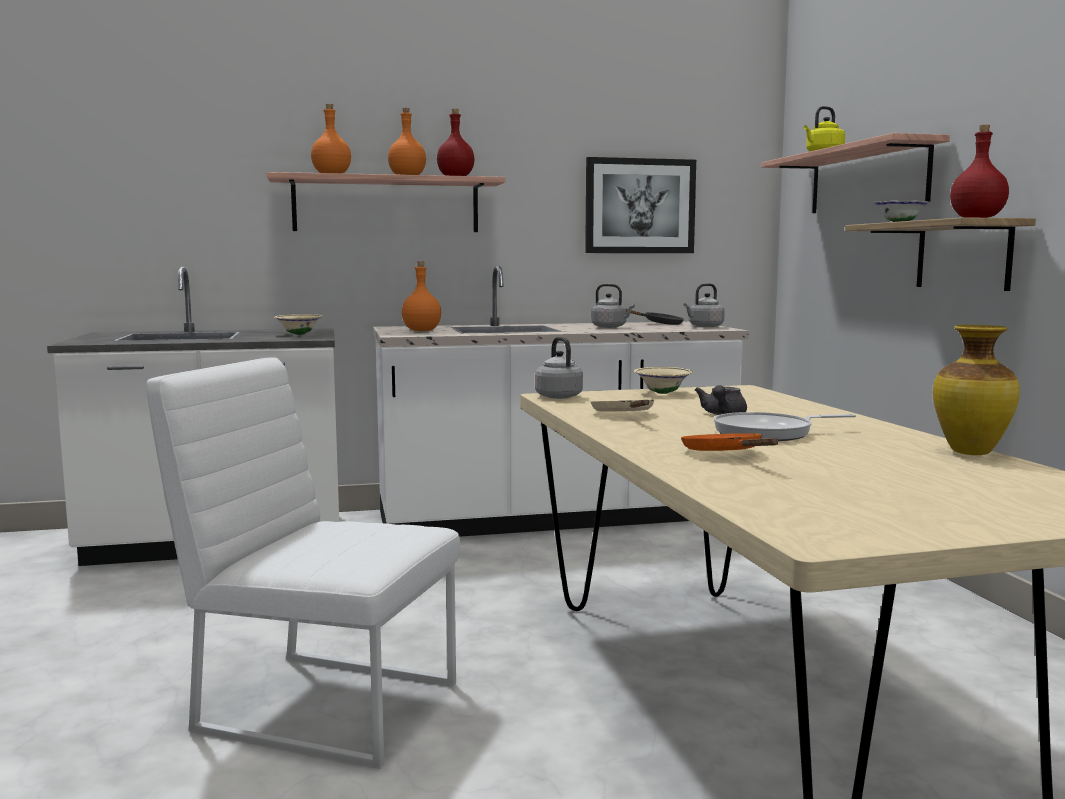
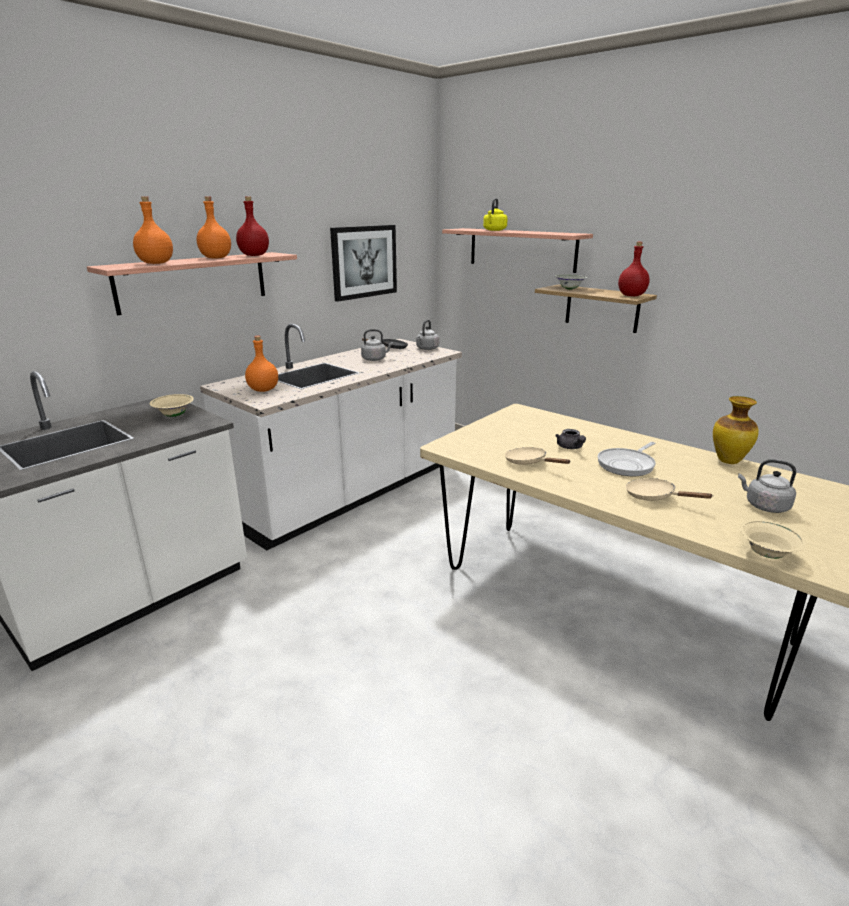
camera: 35 degrees left, 15 degrees up
white chair [146,357,460,769] -> none
grey kettle [535,337,583,399] -> grey kettle moved to [738,459,796,513]
beige bowl [634,367,693,394] -> beige bowl moved to [739,520,806,559]
orange frying pan [681,433,778,451] -> beige frying pan [626,478,713,501]

